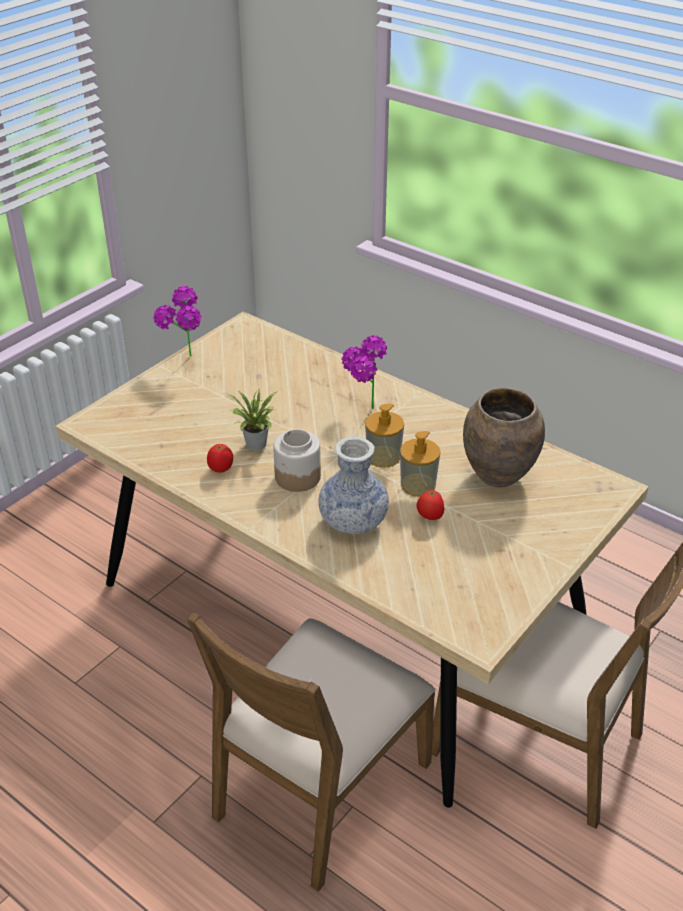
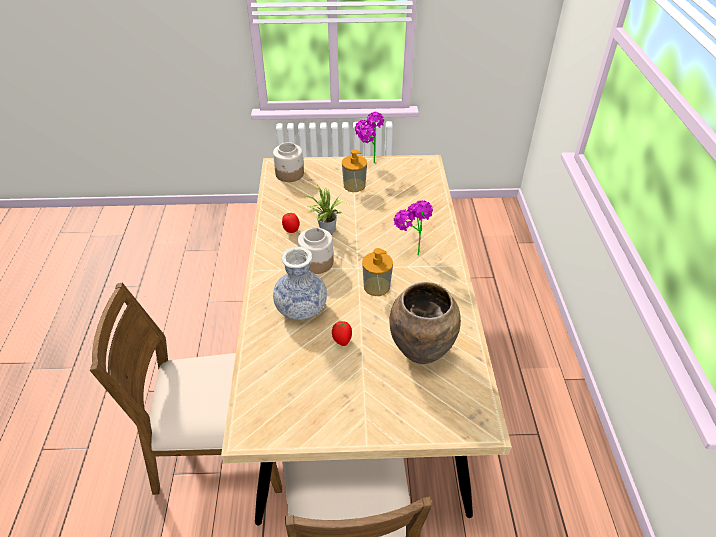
camera: 50 degrees right, 5 degrees up
soap dispenser [400,431,441,497] -> soap dispenser moved to [342,149,367,192]
none -> jar [273,142,304,182]

